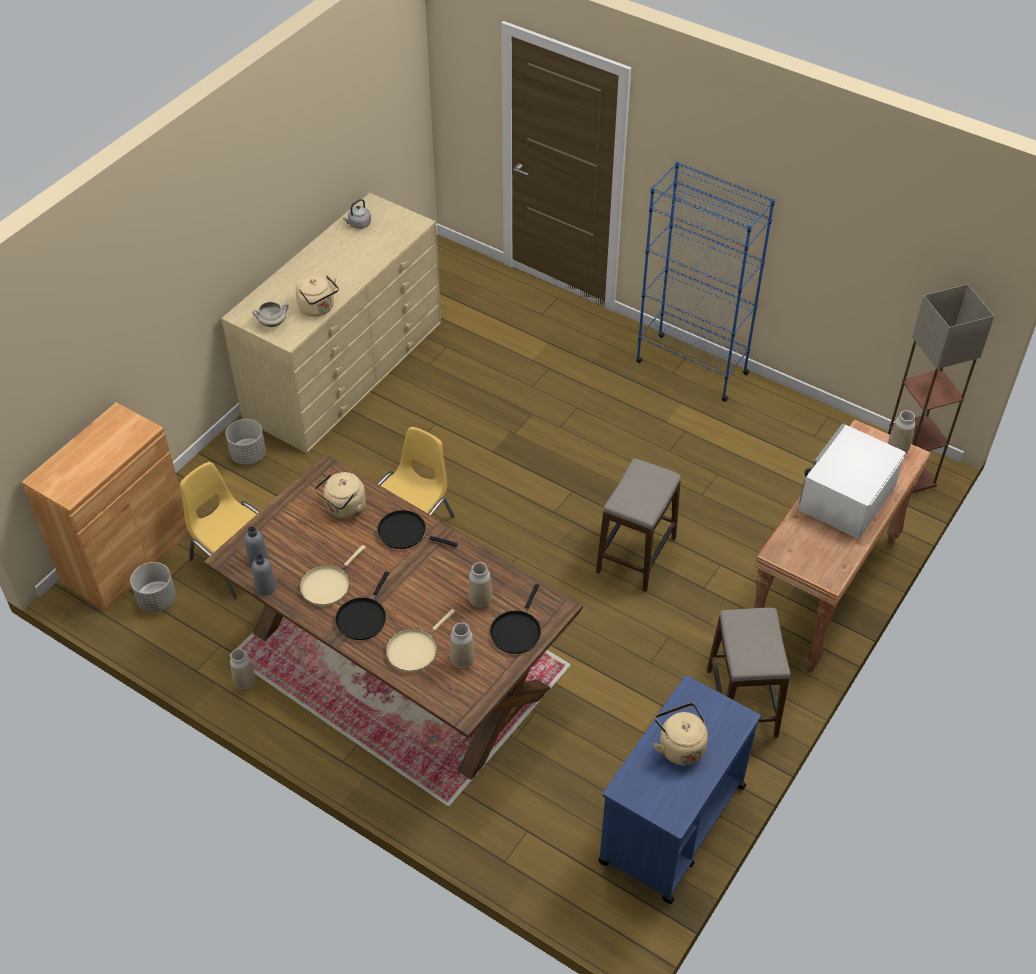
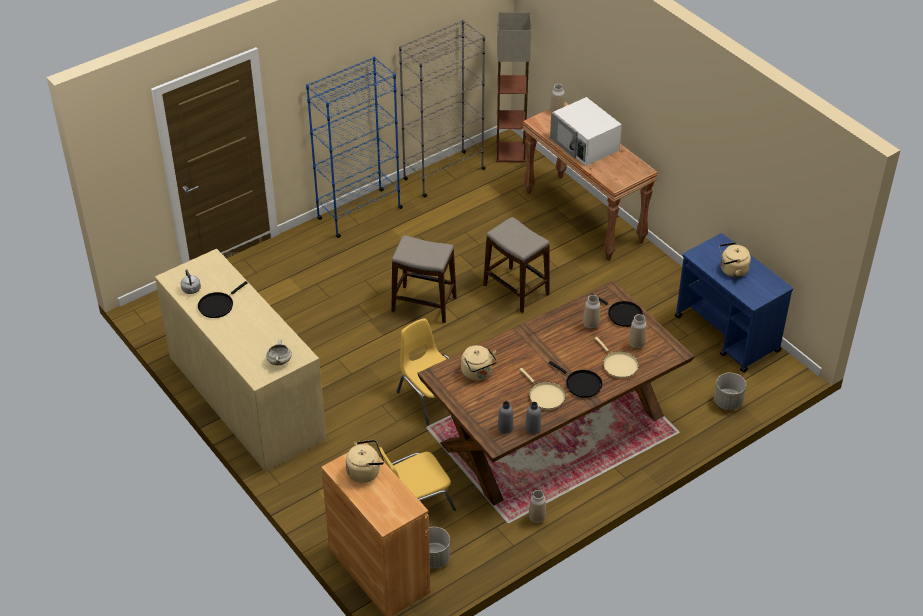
camera: 70 degrees left, 5 degrees down
grey planter [226,419,266,465] -> grey planter moved to [714,373,746,410]
beige kettle [296,274,339,317] -> beige kettle moved to [346,440,384,483]
black frying pan [377,510,458,549] -> black frying pan moved to [198,281,248,318]
stool [707,608,791,738] -> stool moved to [391,235,457,323]
none -> grey bookcase [399,20,486,197]

